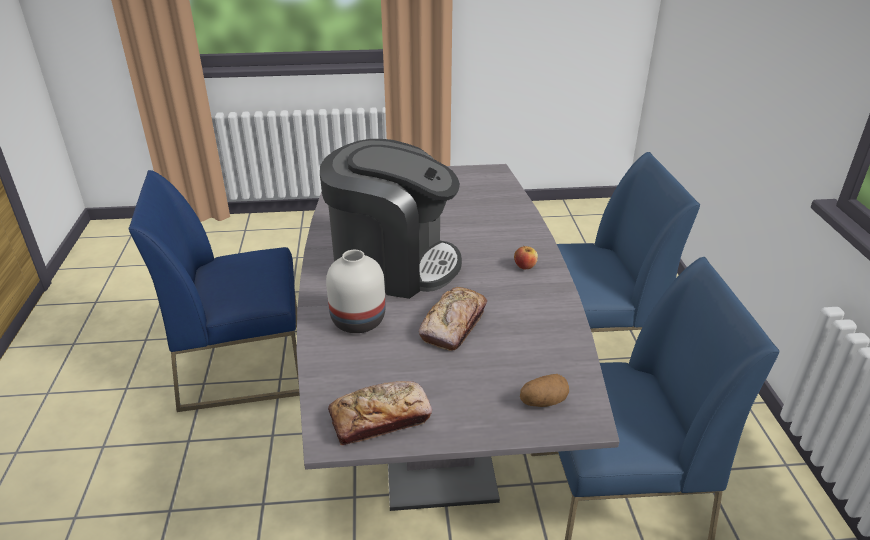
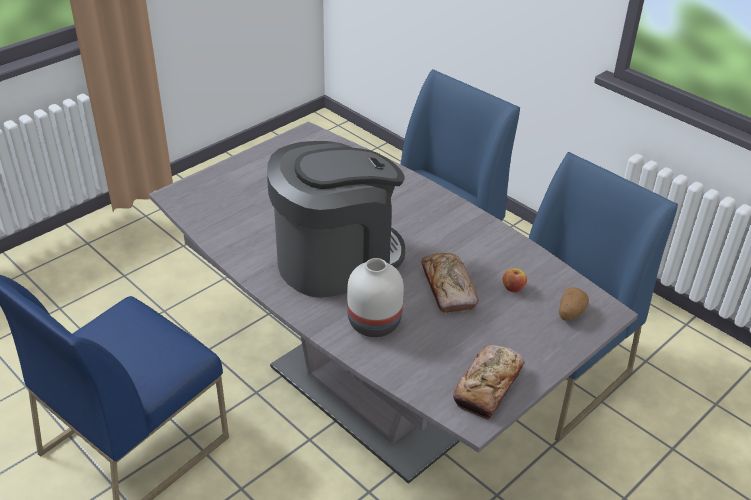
camera: 40 degrees left, 5 degrees up
apple [514,245,538,270] -> apple moved to [503,268,527,292]

